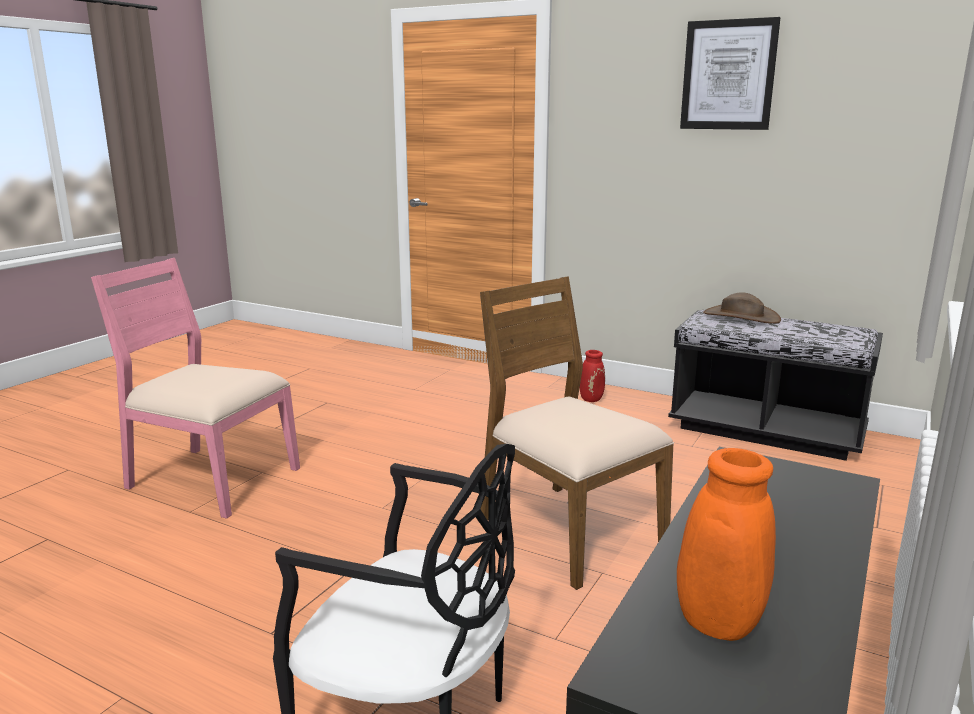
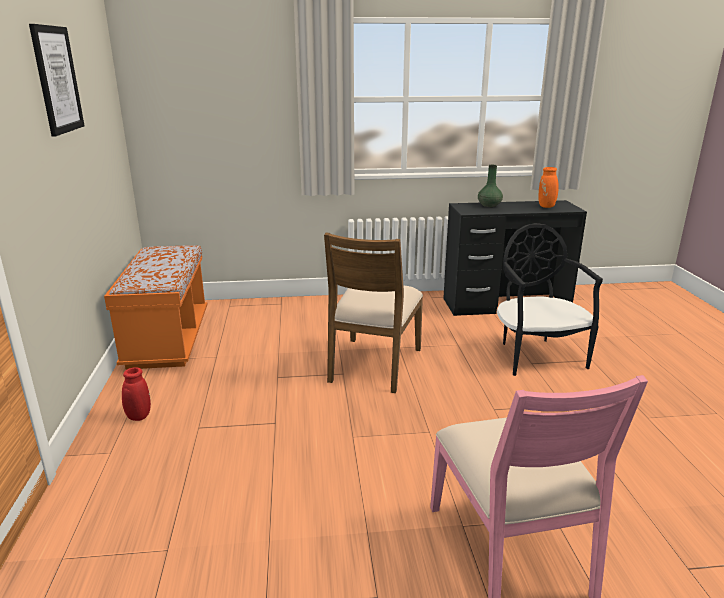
camera: 125 degrees left, 5 degrees up
black bench [668,310,883,461] -> orange bench [104,245,208,369]
brown hat [703,292,781,324] -> none
none -> green vase [478,165,503,207]

